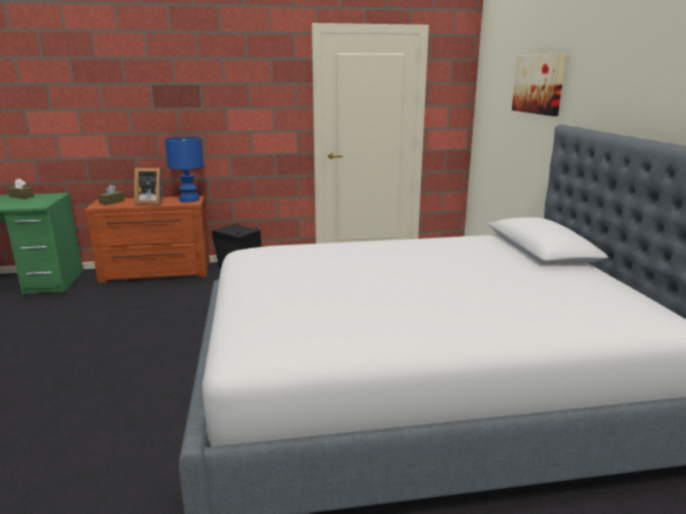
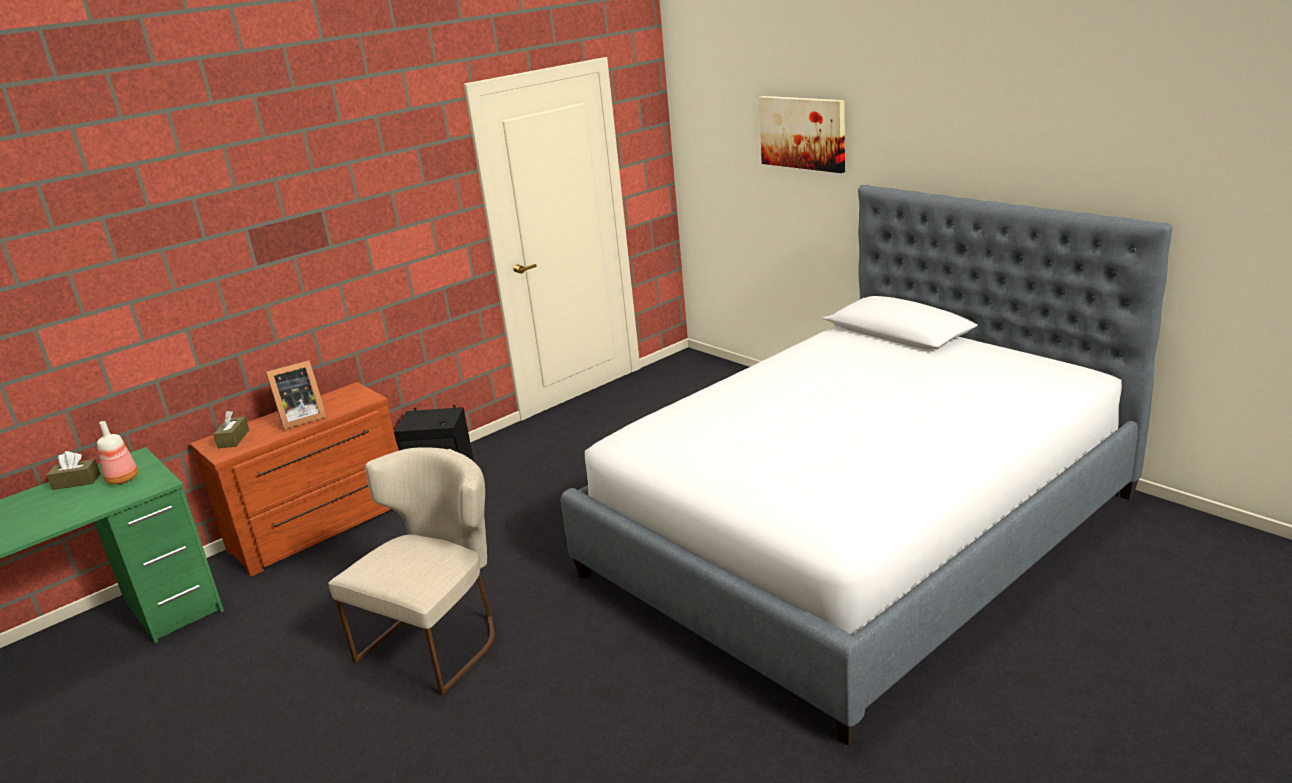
camera: 30 degrees left, 5 degrees up
blue table lamp [165,137,204,202] -> none
none -> bottle [97,421,138,485]
none -> beige chair [328,447,495,695]

